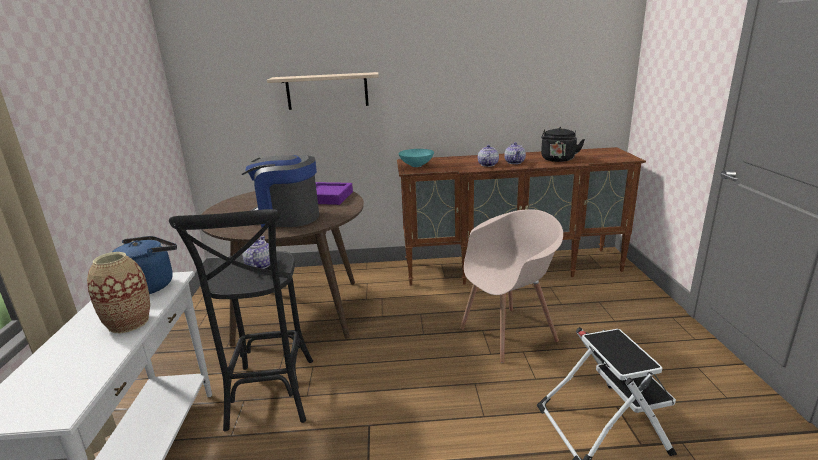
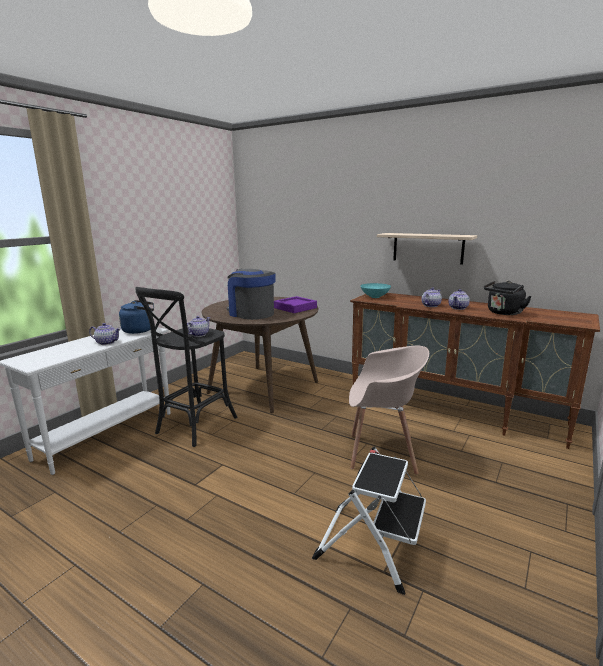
camera: 35 degrees right, 5 degrees down
vase [87,252,150,333] -> teapot [89,323,121,345]
shelf [267,72,379,110] -> shelf moved to [377,233,477,265]

